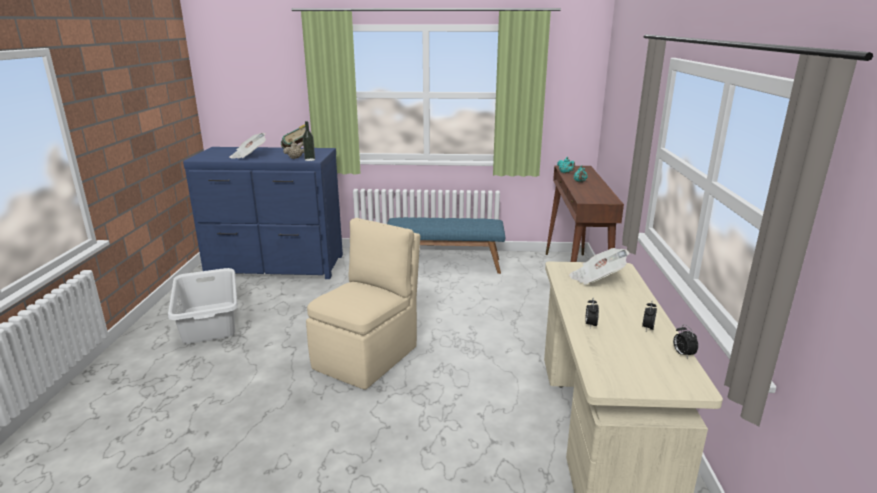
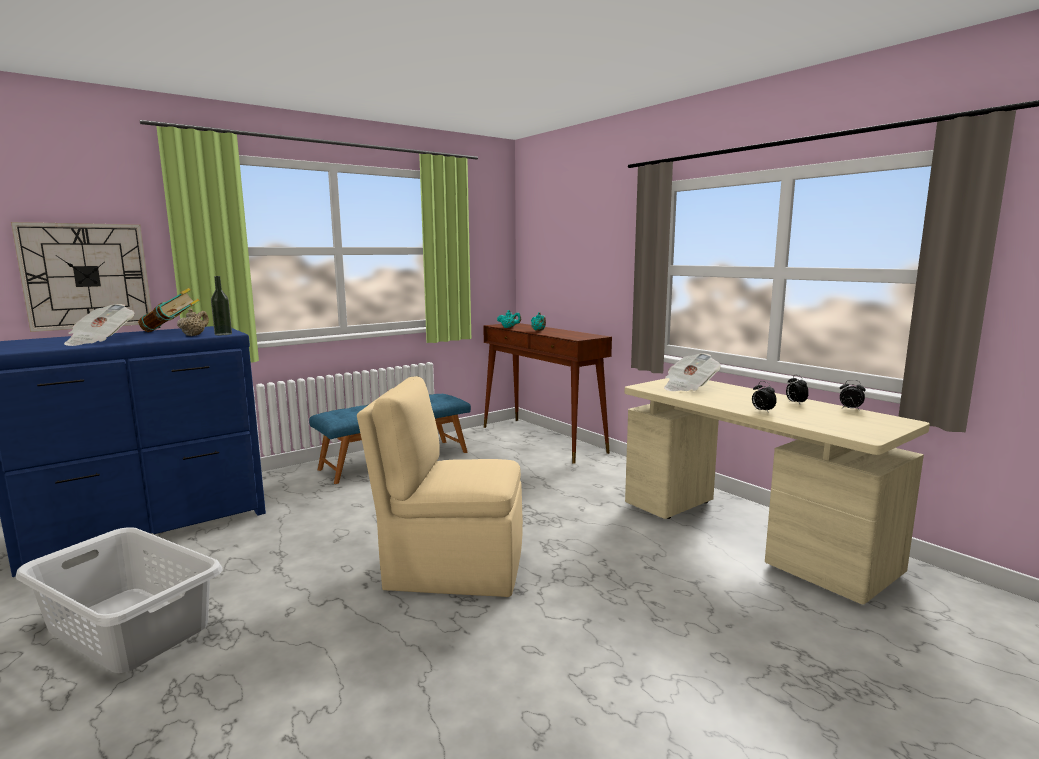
camera: 40 degrees left, 10 degrees down
beige chair [306,218,420,390] -> beige chair turned 75 degrees counterclockwise [357,376,523,597]
none -> wall clock [11,222,152,332]

